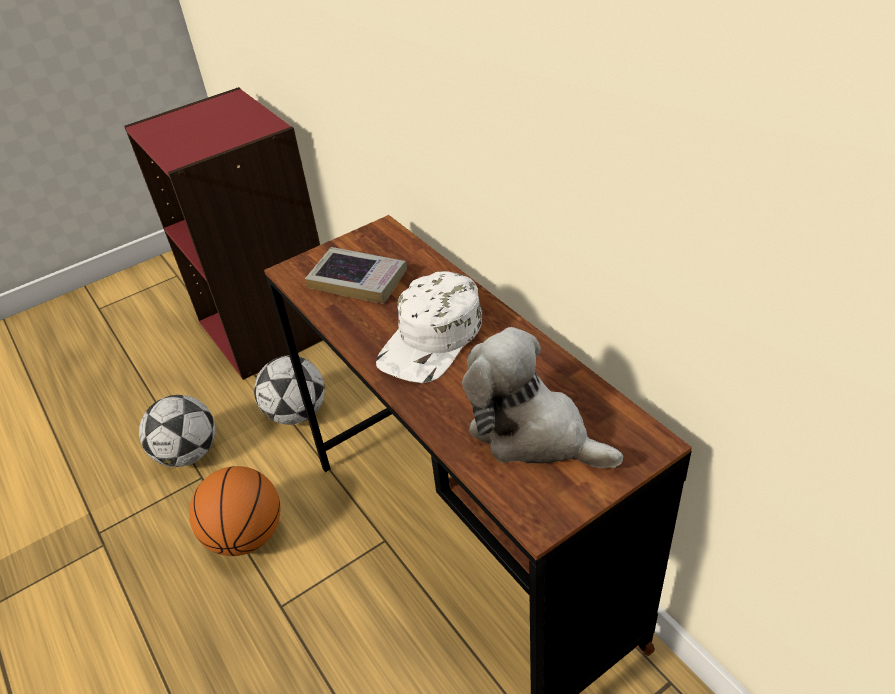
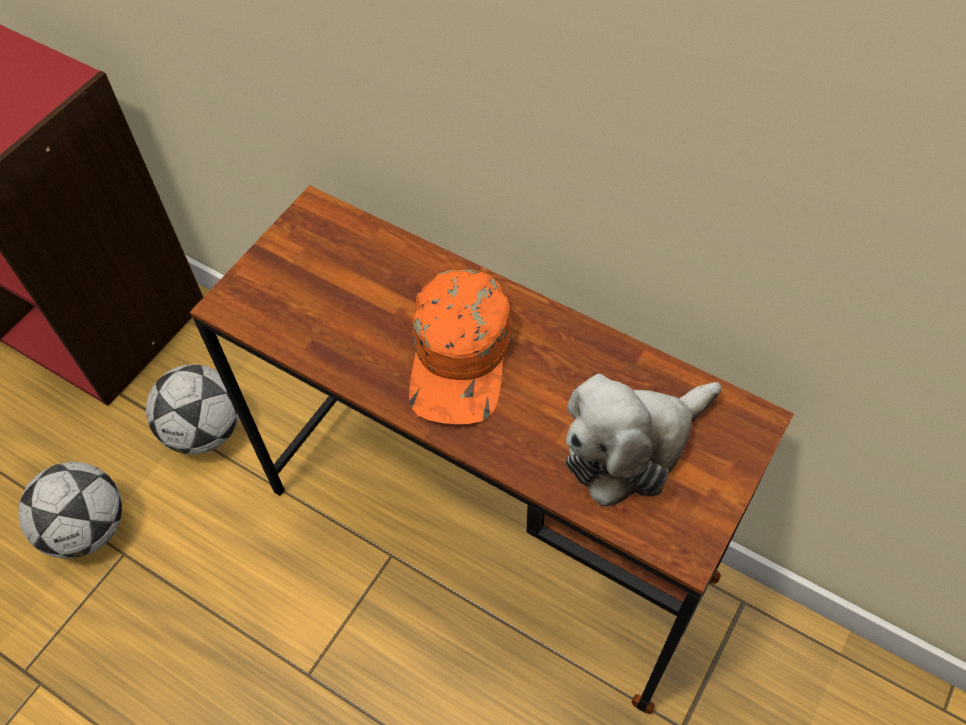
camera: 25 degrees left, 15 degrees up
basketball [189,466,280,556] -> none
book [305,247,407,304] -> none
white cap [376,271,482,383] -> orange cap [409,270,511,425]
plush toy [462,327,623,468] -> plush toy turned 45 degrees counterclockwise [566,374,721,507]

